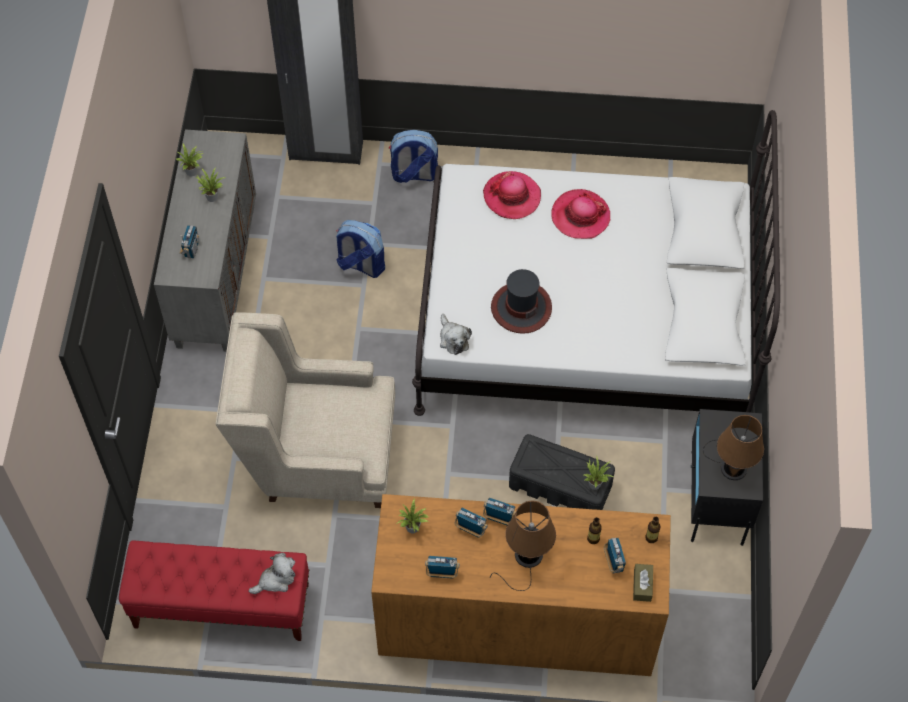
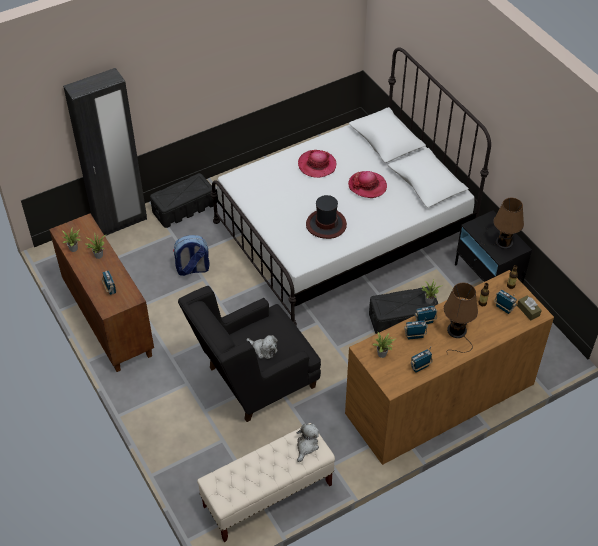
camera: 35 degrees left, 10 degrees down
red bench [119,540,309,641] -> beige bench [197,423,335,542]
grey cabinet [154,130,256,352] -> brown cabinet [49,213,154,372]
beige armchair [216,312,396,508] -> black armchair [178,286,321,422]
backpack [389,130,438,183] -> black storage box [150,173,214,228]
plush toy [440,314,472,355] -> plush toy moved to [247,335,278,359]
hat [483,171,541,219] -> hat moved to [348,171,387,198]

